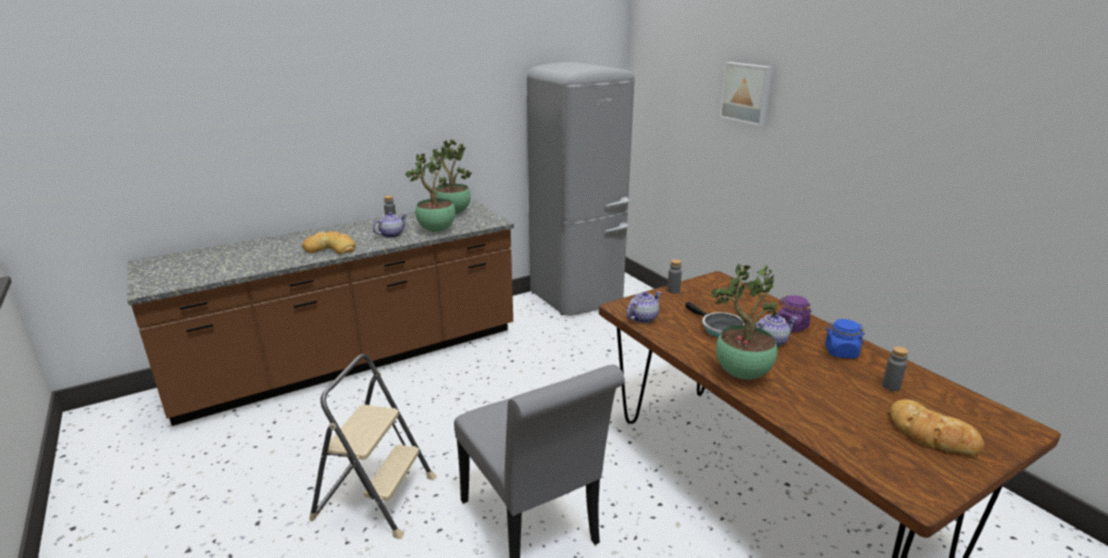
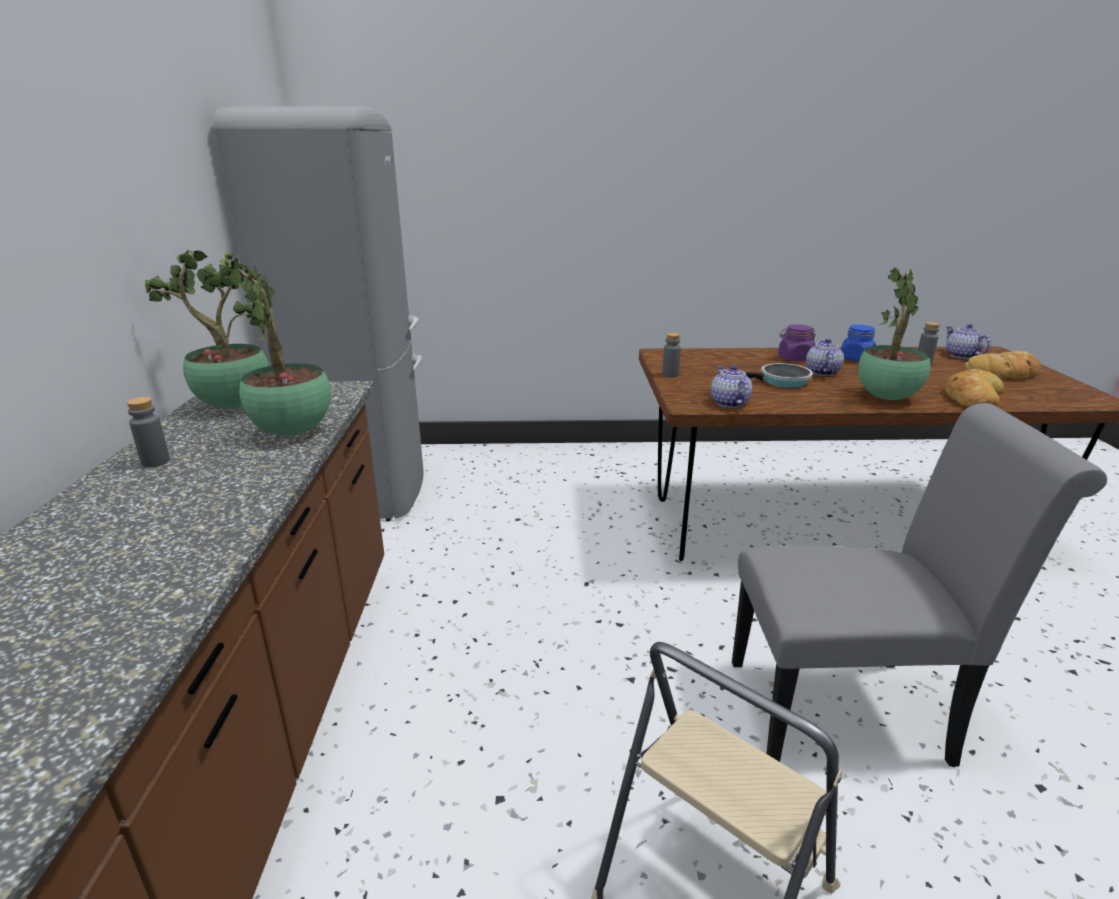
camera: 60 degrees left, 0 degrees up
bread [302,231,356,254] -> bread moved to [944,369,1004,407]
teapot [373,212,407,238] -> teapot moved to [946,324,991,359]
picture [719,62,773,126] -> none

